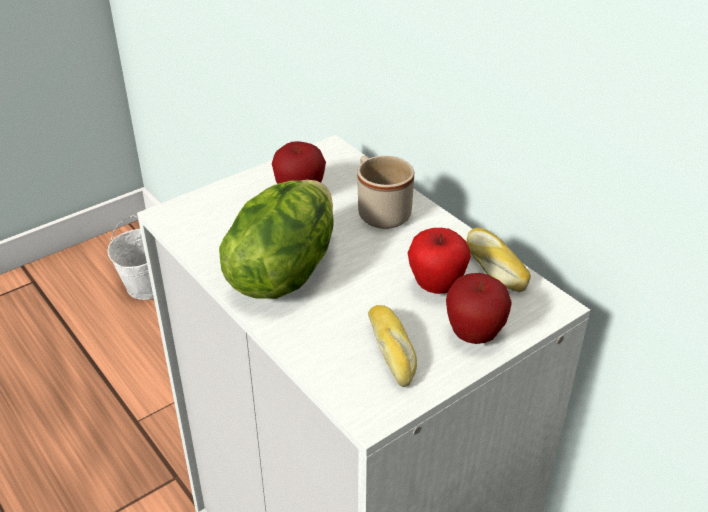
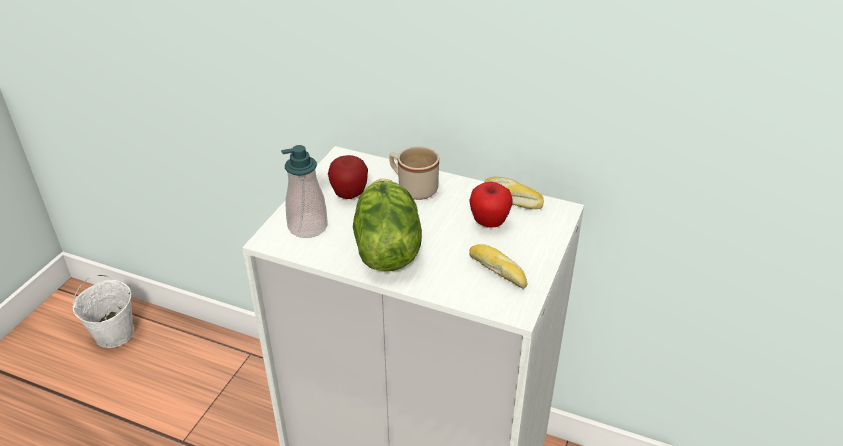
camera: 30 degrees left, 0 degrees up
apple [446,273,512,344] -> none
none -> soap dispenser [281,145,328,238]

